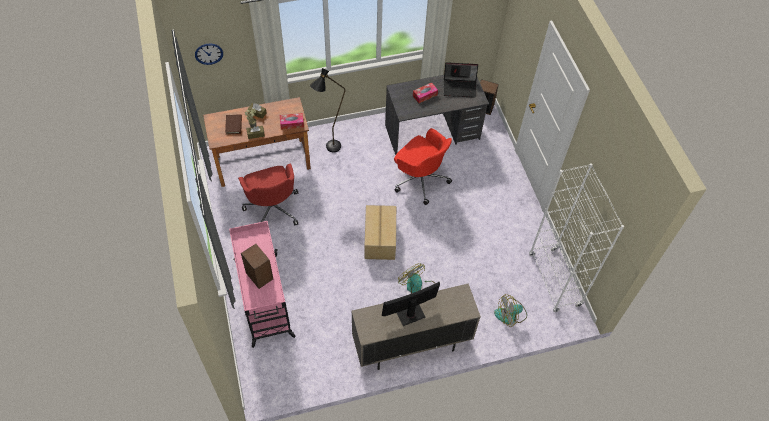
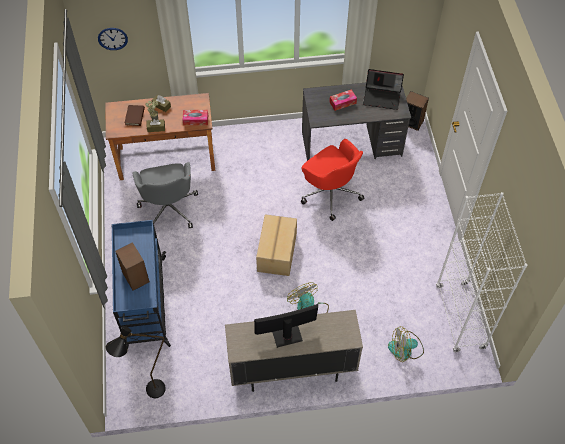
camera: 10 degrees right, 0 degrees up
pink cart [229,221,296,348] -> blue cart [112,220,171,349]
red office chair [238,163,298,225] -> grey office chair [132,162,198,228]
black floor lamp [310,68,345,153] -> black floor lamp moved to [106,326,166,398]

